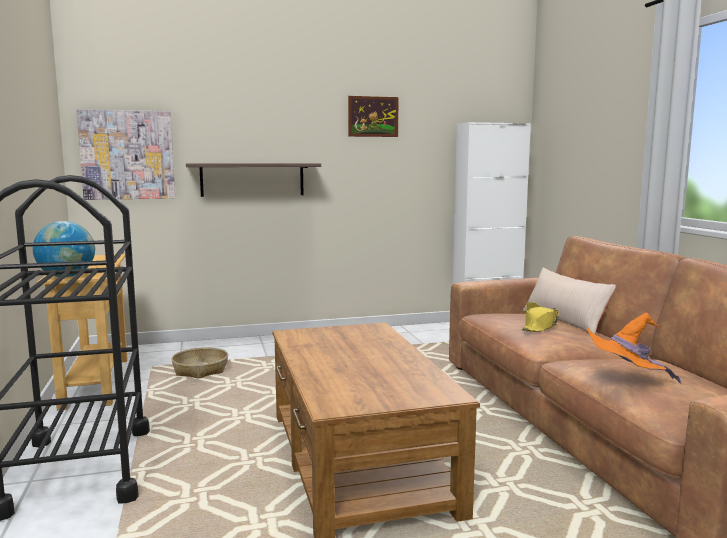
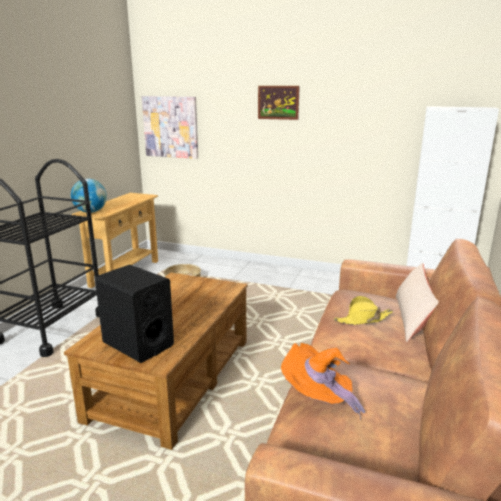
camera: 35 degrees right, 10 degrees up
shelf [186,163,321,197] -> none
picture [348,96,399,137] -> picture moved to [258,86,300,120]
none -> black speaker [95,265,174,363]

